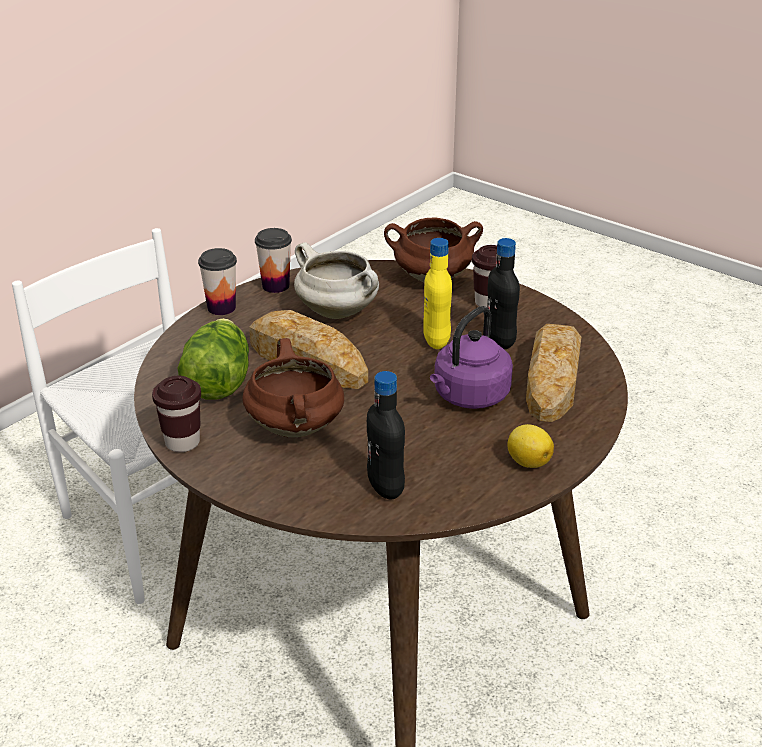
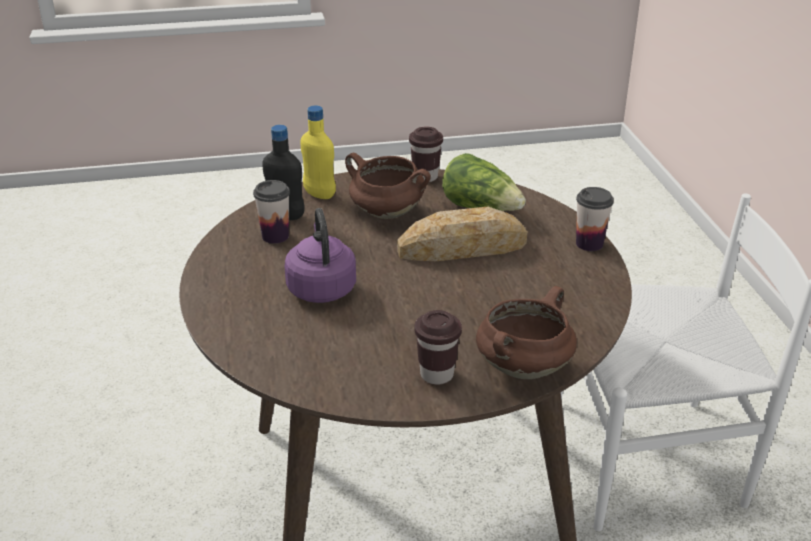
camera: 130 degrees right, 0 degrees up
cup [255,228,292,293] -> cup moved to [253,180,290,244]
white cooking pot [294,242,379,319] -> none
yellow bottle [423,238,452,349] -> yellow bottle moved to [301,105,336,199]
black bottle [487,238,520,349] -> none
lemon [508,424,554,468] -> none
bread [526,324,581,422] -> none

